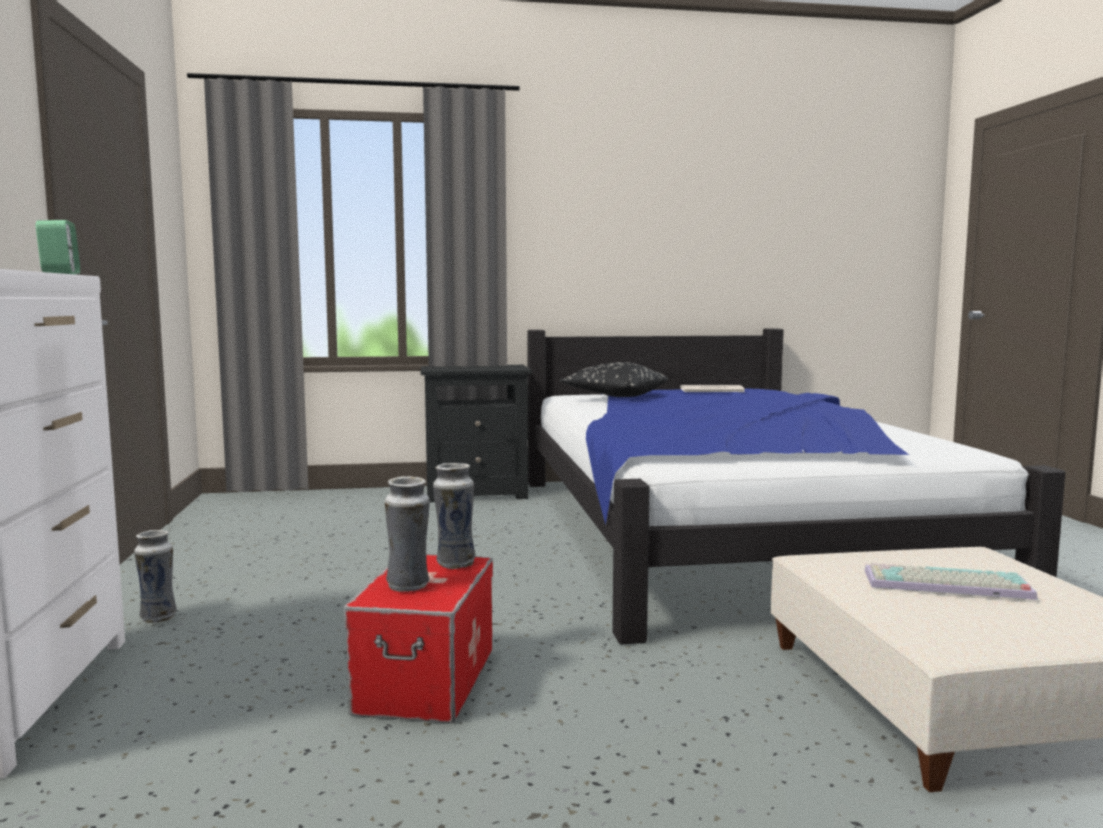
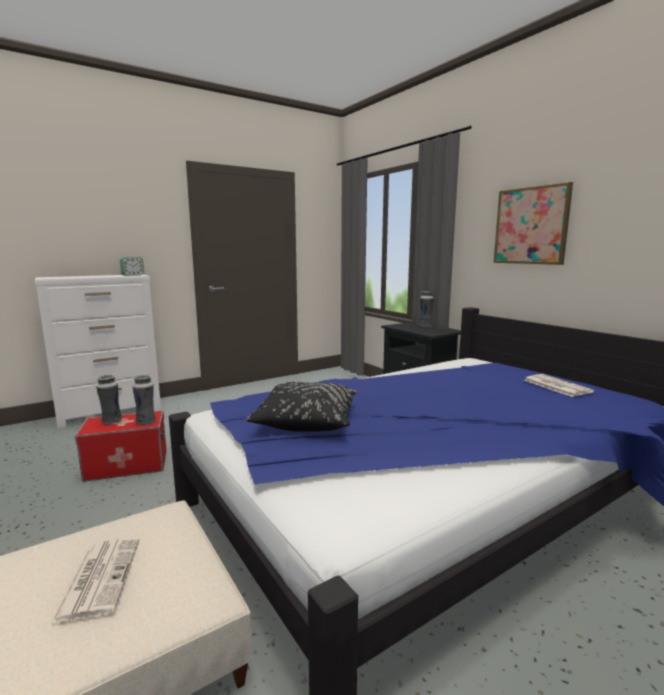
camera: 65 degrees right, 5 degrees up
vase [134,530,177,623] -> vase moved to [419,291,434,327]
black pillow [560,362,668,397] -> black pillow moved to [246,382,357,432]
keyboard [865,563,1038,600] -> newspaper [51,538,139,624]
none -> picture [493,182,573,265]

